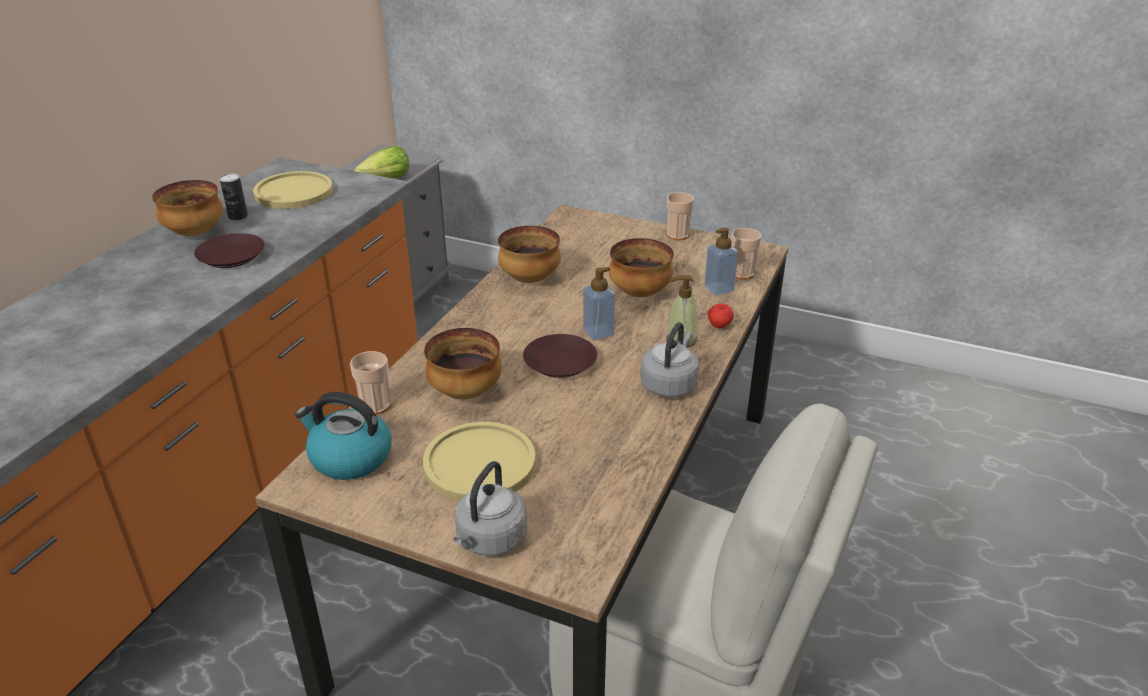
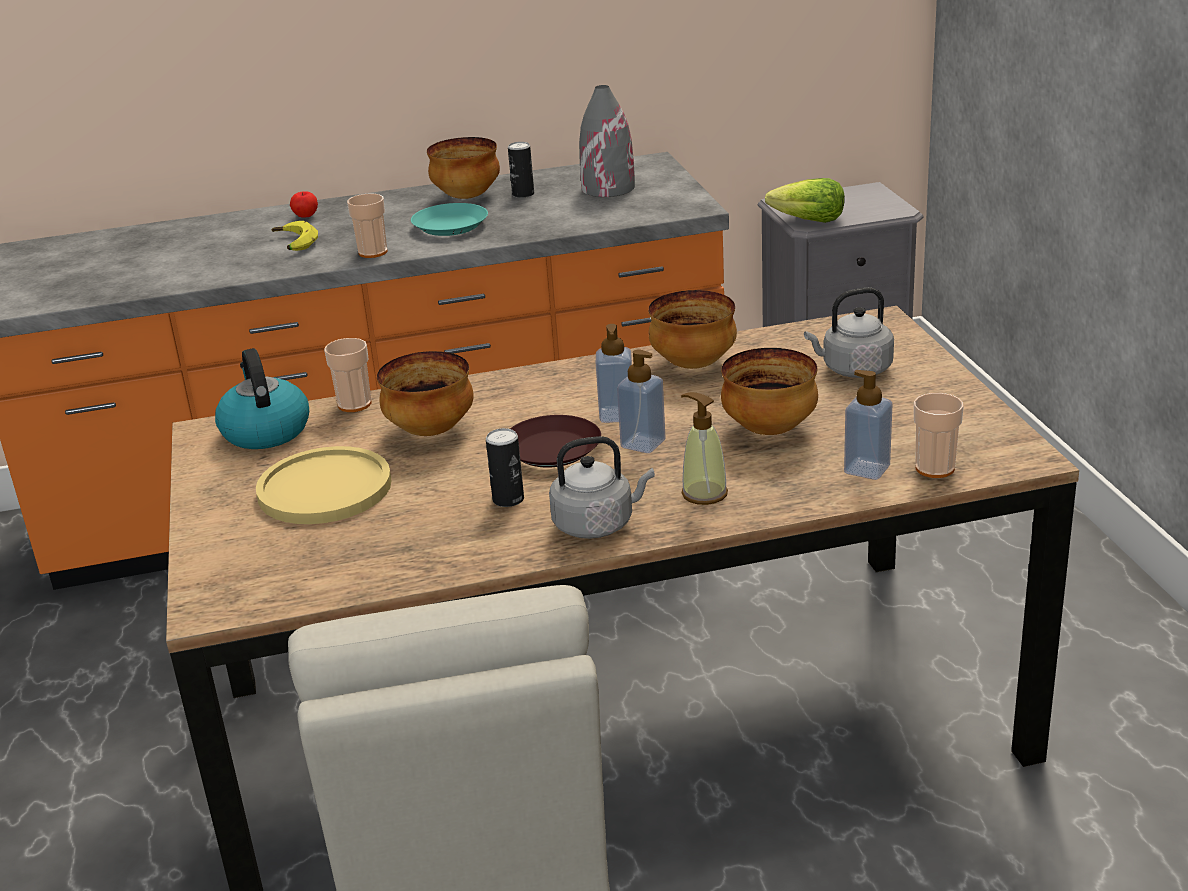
camera: 55 degrees right, 5 degrees down
brown plate [194,233,264,268] -> turquoise plate [411,203,488,236]
yellow plate [253,171,333,209] -> grey vase [579,85,635,197]
grey kettle [453,461,527,556] -> grey kettle moved to [804,288,894,378]
cup [667,192,694,240] -> cup moved to [347,194,387,258]
apple [708,303,734,328] -> apple moved to [290,191,318,217]
none -> banana [271,221,318,251]
none -> can [486,428,524,507]
none -> soap dispenser [596,324,632,423]

